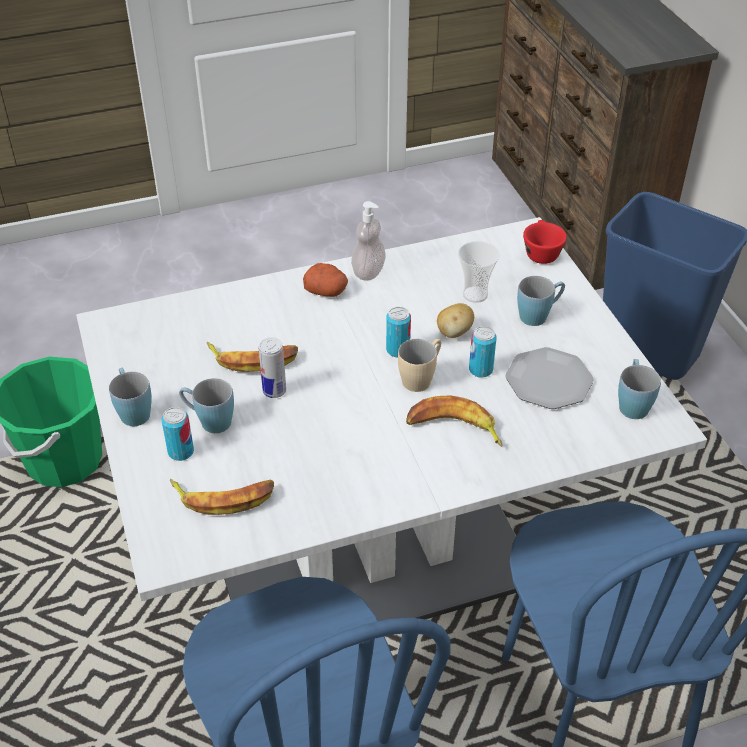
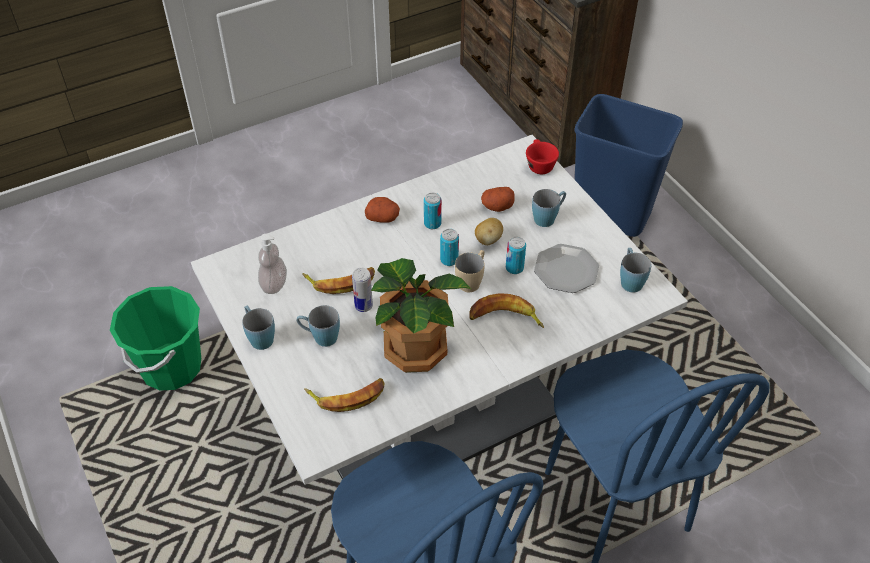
camera: 10 degrees left, 5 degrees up
can [162,407,194,461] -> can moved to [424,193,442,229]
soap dispenser [351,201,386,281] -> soap dispenser moved to [258,234,287,294]
cup [458,241,500,303] -> potato [481,187,515,212]
none -> potted plant [371,258,471,373]

